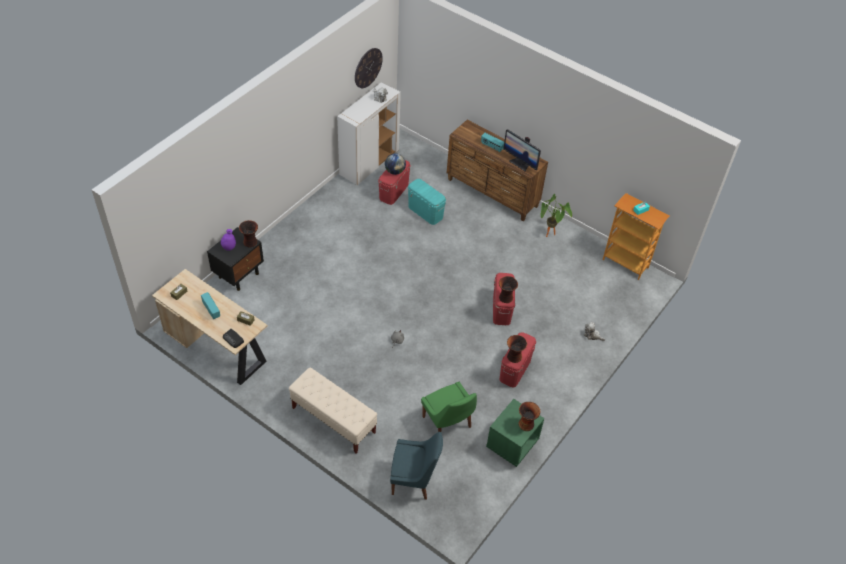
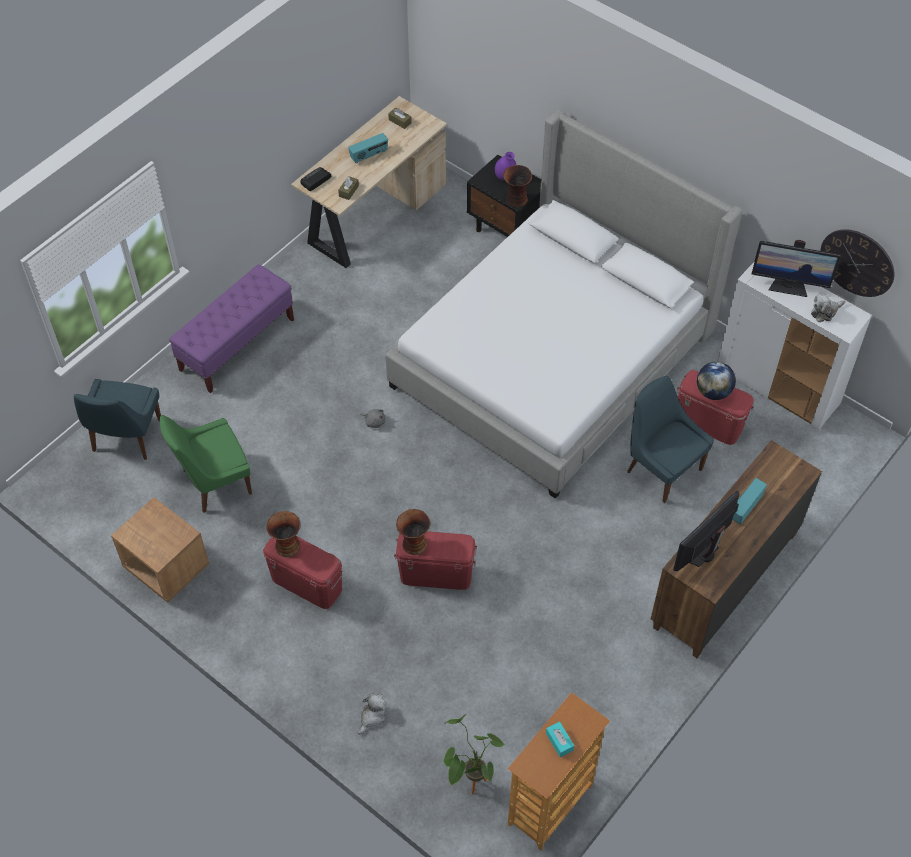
camera: 95 degrees right, 5 degrees up
beige bench [289,367,377,453] -> purple bench [169,264,294,393]
turquoise storage box [408,179,446,225] -> blue chair [627,376,714,503]
green nightstand [486,399,544,467] -> brown nightstand [111,497,209,603]
vase [518,402,540,431] -> none
potted plant [541,194,572,237] -> potted plant moved to [443,714,505,794]
none -> bed [385,109,742,499]
none -> monitor [752,240,841,297]

